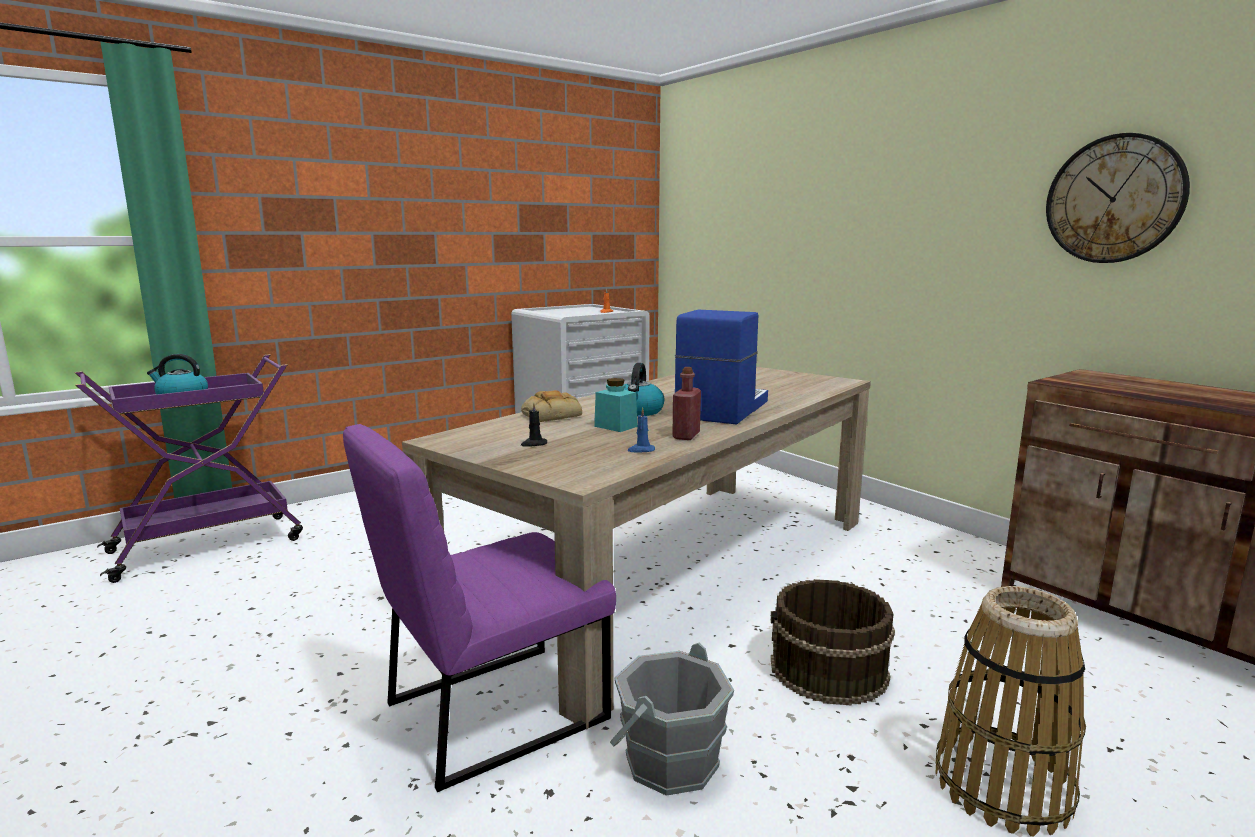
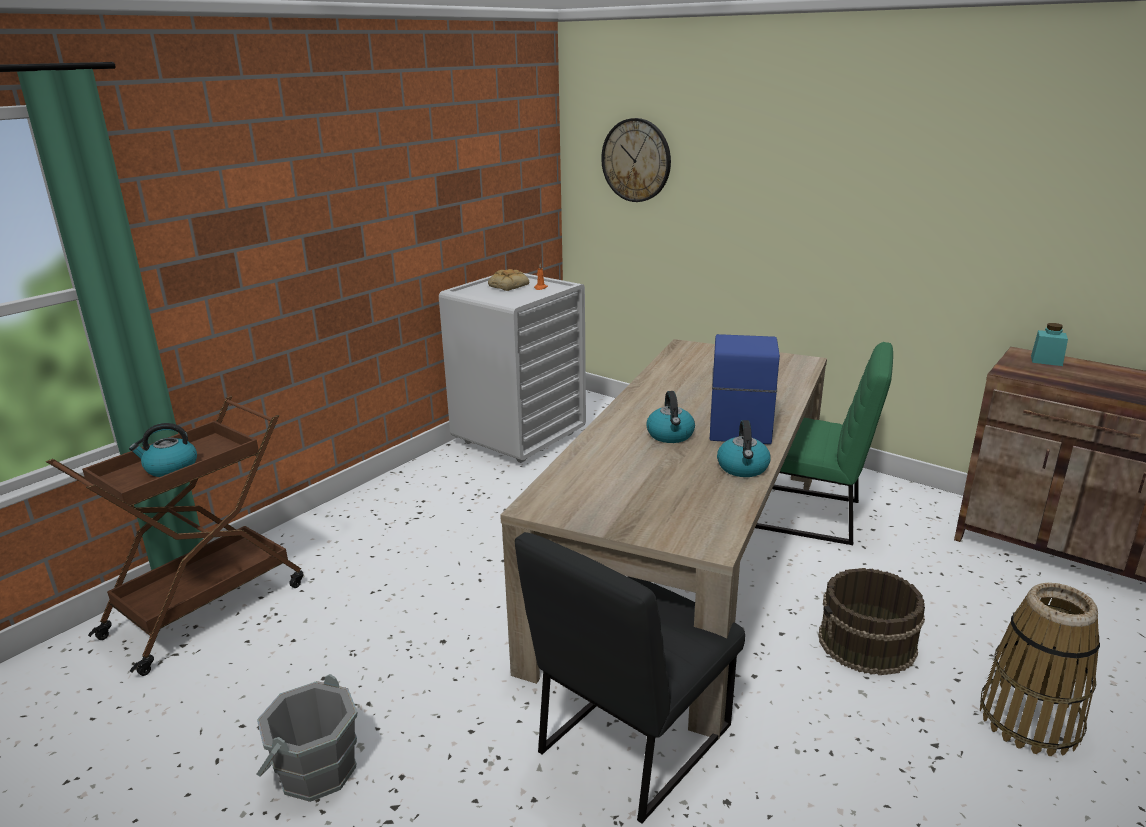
camera: 15 degrees left, 10 degrees up
purple cart [74,354,303,583] -> brown cart [45,396,303,676]
purple chair [343,424,616,792] -> black chair [515,532,745,824]
bread [521,390,582,422] -> bread moved to [488,269,529,291]
black candle [521,402,547,447] -> none
turquoise jar [594,378,638,432] -> turquoise jar moved to [1031,323,1068,366]
grey bucket [610,643,734,796] -> grey bucket moved to [257,674,357,802]
blue candle [628,407,655,453] -> none
red bottle [672,367,701,440] -> kettle [717,420,771,477]
wall clock [1046,133,1190,263] -> wall clock moved to [601,118,671,202]
none -> green chair [755,342,893,545]

